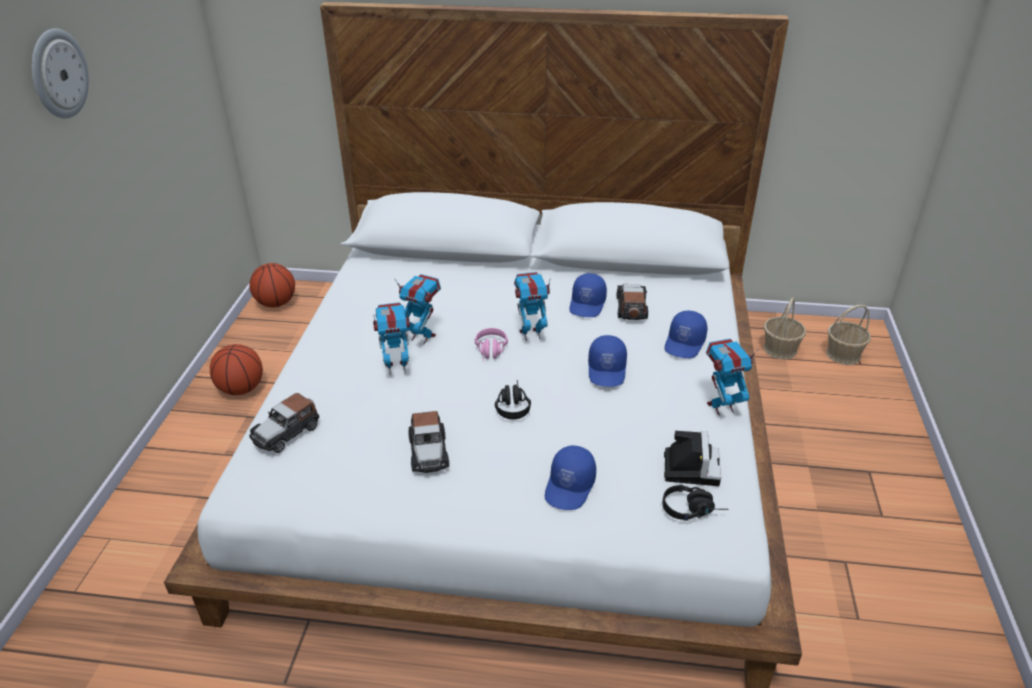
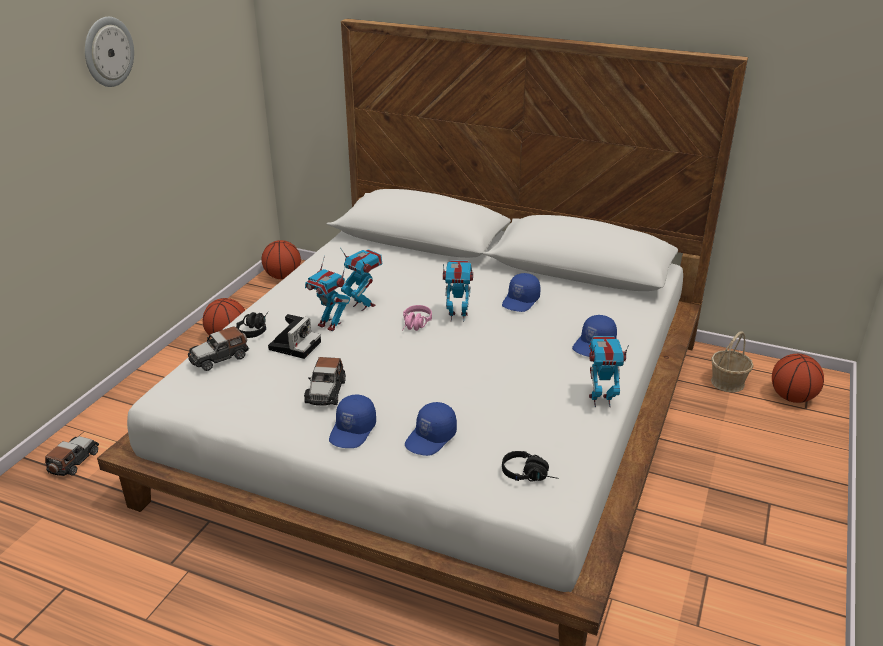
camera: 15 degrees right, 5 degrees down
toy robot [373,302,410,375] -> toy robot turned 150 degrees counterclockwise [305,255,350,331]
black headphones [495,380,531,419] -> black headphones moved to [236,312,268,338]
blue cap [588,335,627,387] -> blue cap moved to [329,395,376,448]
toy car [616,284,648,320] -> toy car moved to [45,436,99,476]
camera [664,431,721,486] -> camera moved to [268,314,321,359]
basket [826,305,871,365] -> basketball [772,354,824,403]

